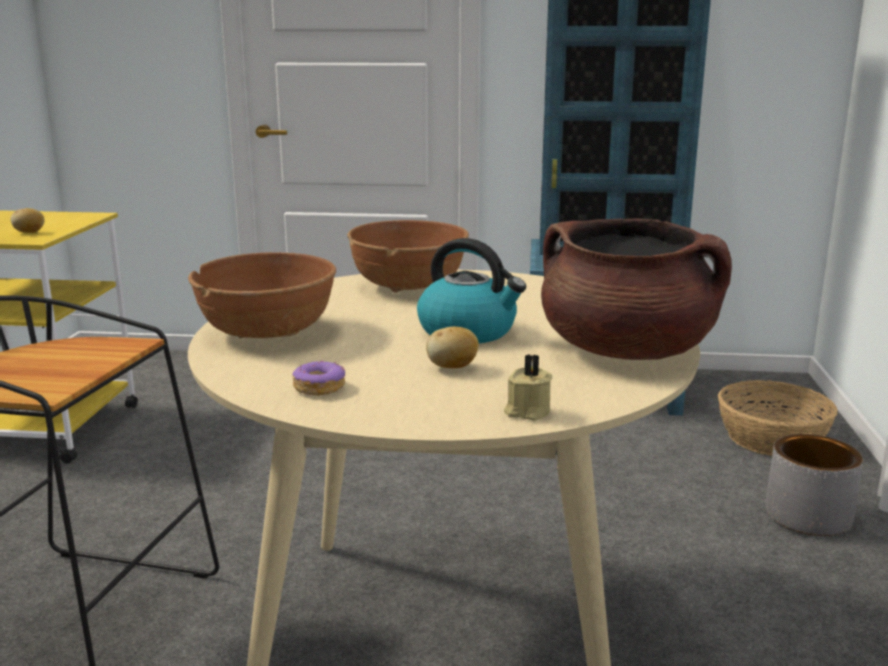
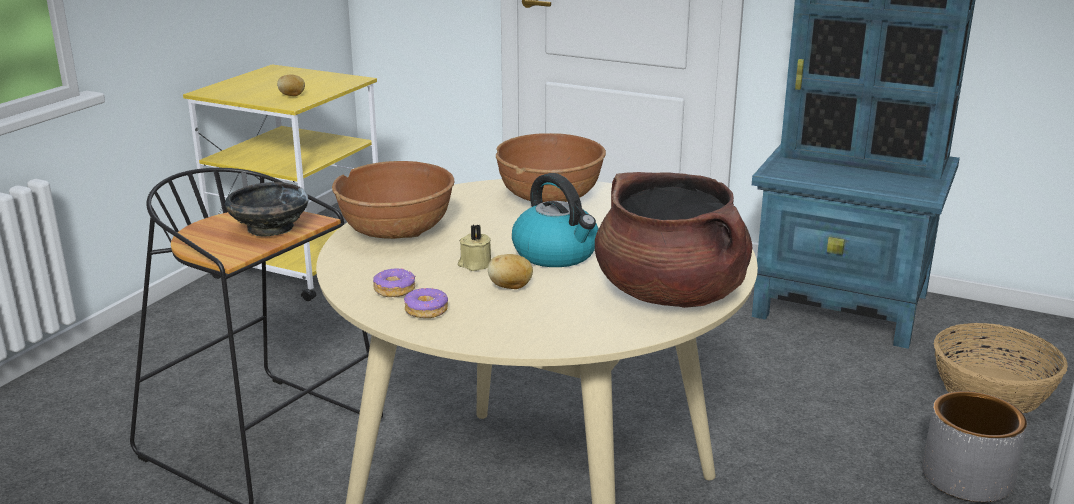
camera: 20 degrees right, 5 degrees up
beige candle [504,354,552,420] -> beige candle moved to [458,224,491,271]
none -> black bowl [225,182,308,237]
none -> donut [404,288,448,318]

